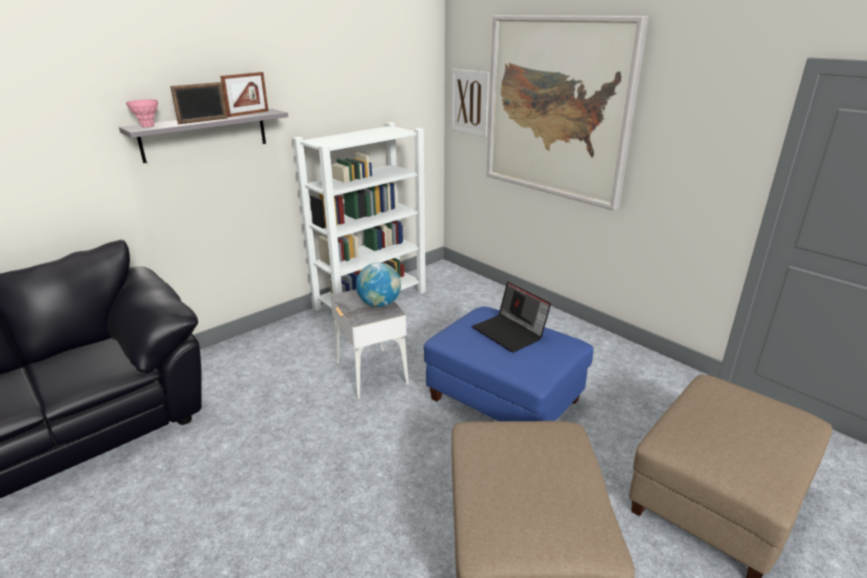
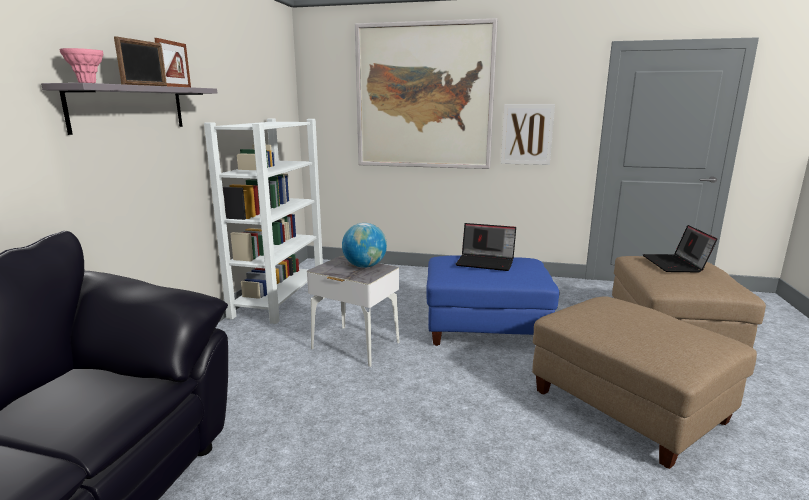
camera: 35 degrees left, 10 degrees down
picture [451,69,490,137] -> picture moved to [501,104,555,165]
none -> laptop [643,225,718,272]

